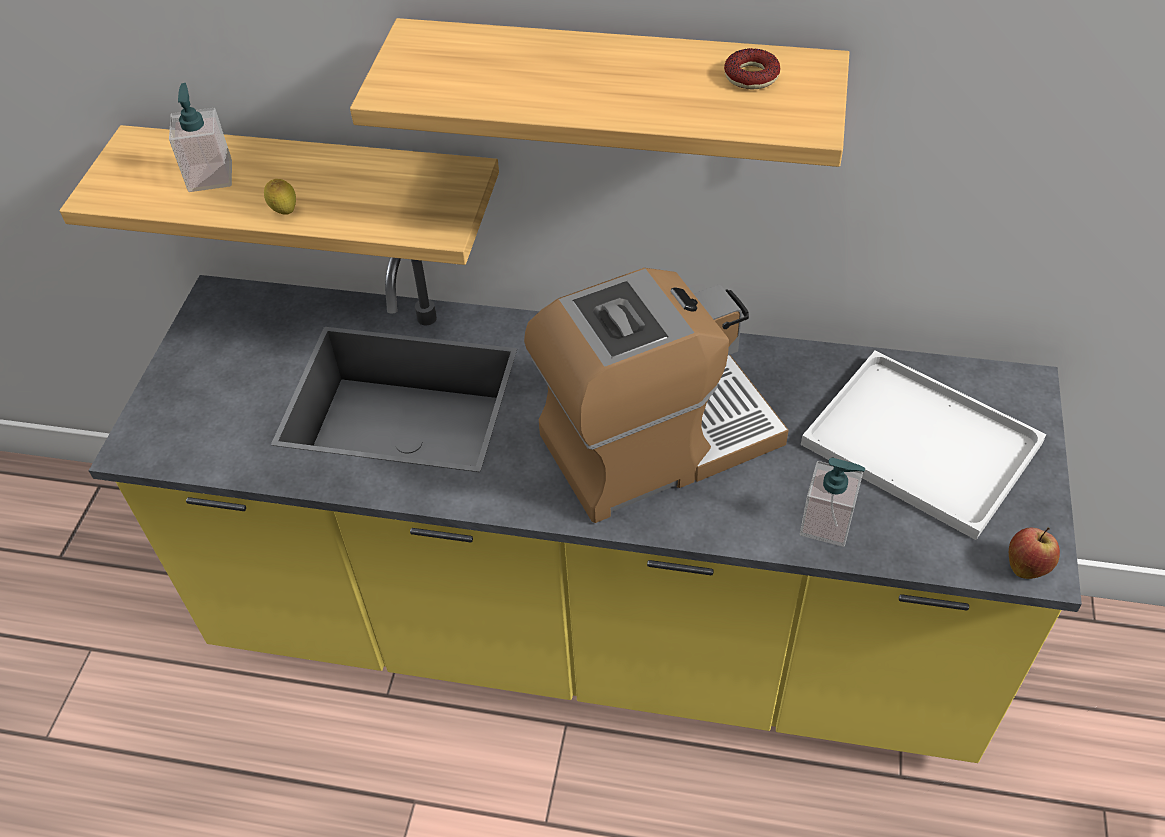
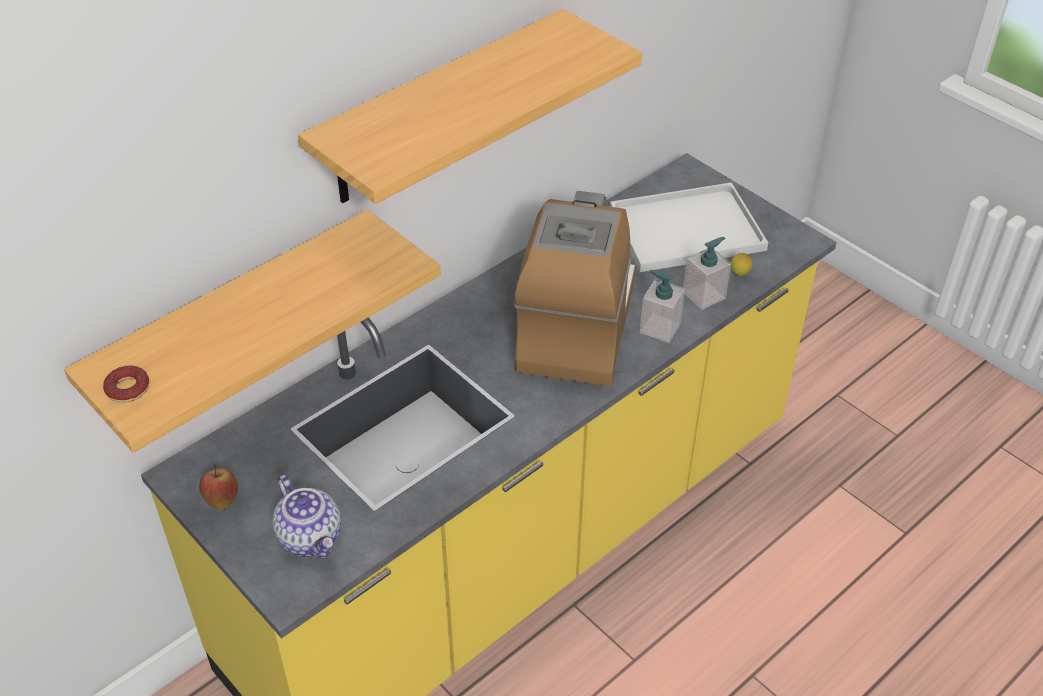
camera: 55 degrees left, 5 degrees down
soap dispenser [169,83,232,192] -> soap dispenser moved to [640,270,685,343]
lemon [264,179,296,214] -> lemon moved to [731,253,752,276]
donut [724,48,780,89] -> donut moved to [103,366,149,403]
apple [1009,528,1060,579] -> apple moved to [199,465,238,510]
none -> teapot [272,475,341,558]

